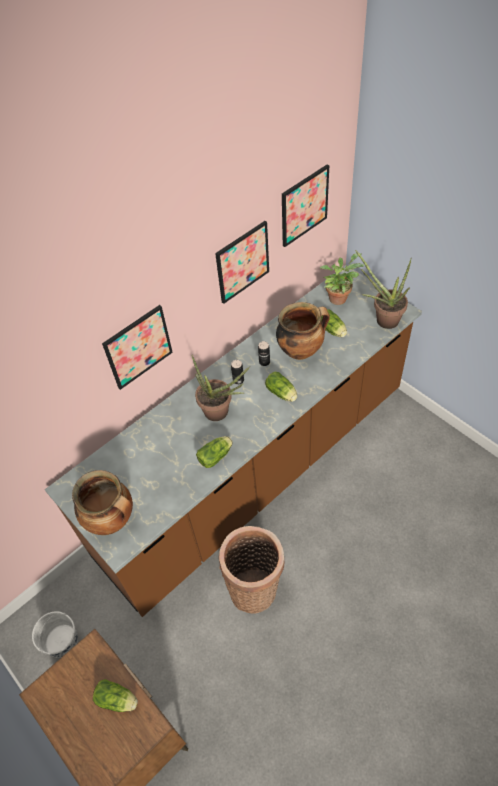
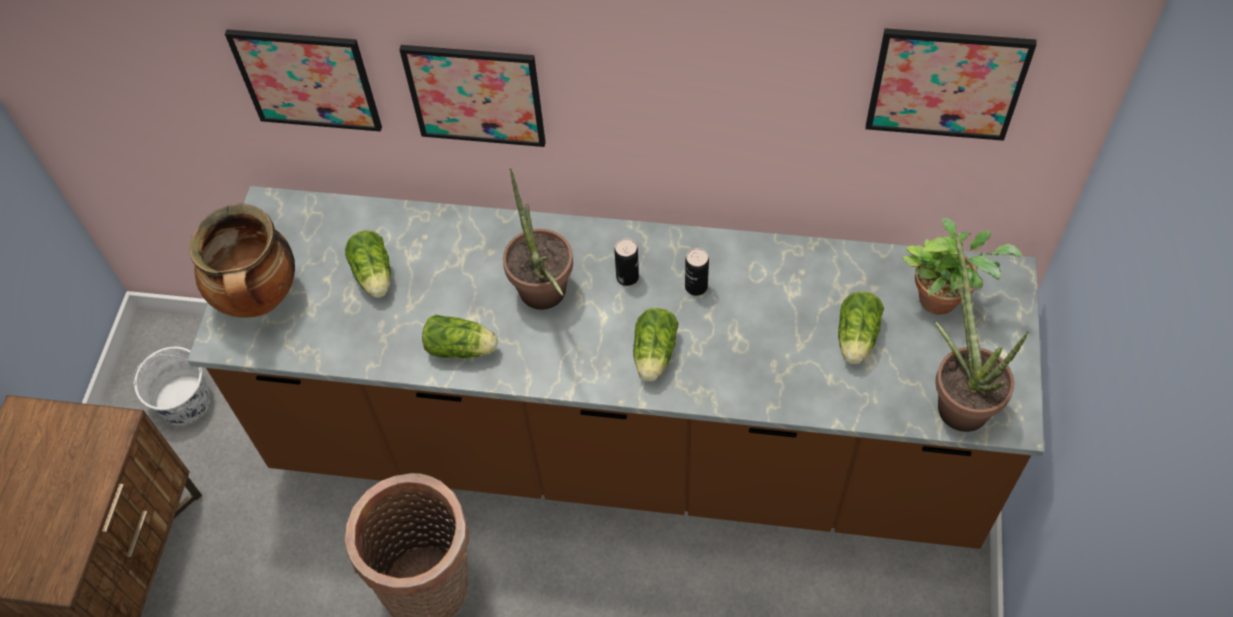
camera: 50 degrees right, 5 degrees up
lettuce [93,679,138,712] -> lettuce moved to [345,230,391,298]
picture [215,221,269,304] -> picture moved to [225,29,382,132]
cooking pot [276,302,330,360] -> none

